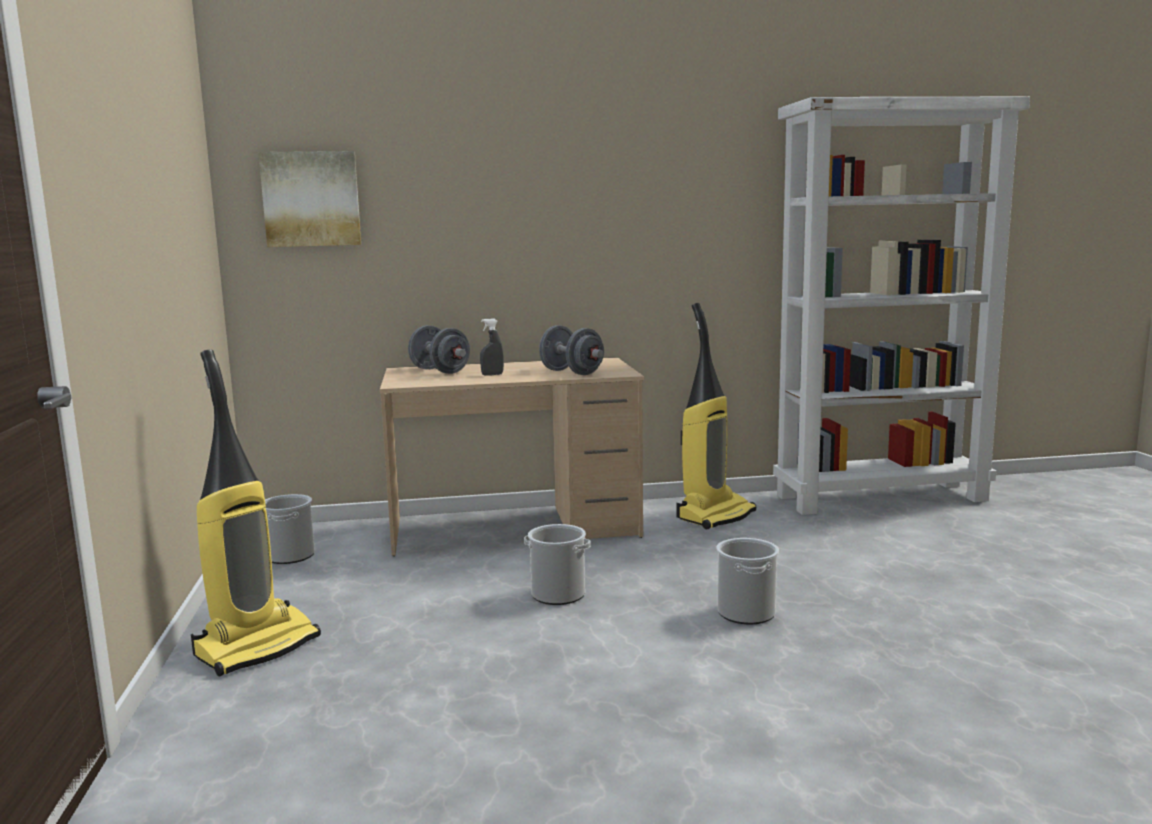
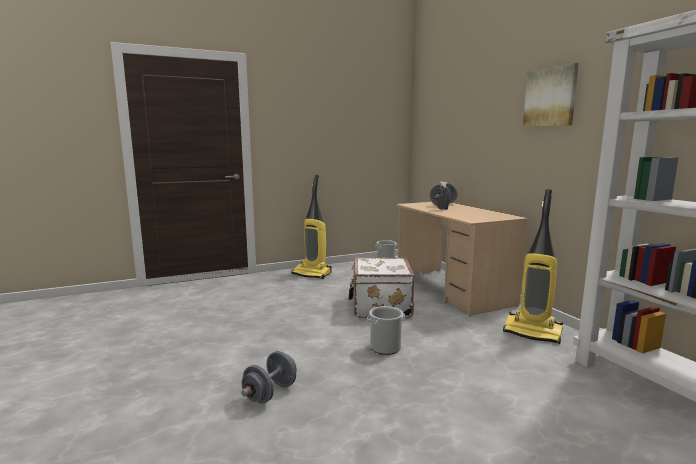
camera: 75 degrees right, 0 degrees up
picture [259,151,361,247] -> picture moved to [523,63,579,127]
bucket [524,524,591,605] -> white suitcase [348,257,414,318]
grey dumbbell [539,325,604,375] -> grey dumbbell moved to [241,351,297,404]

